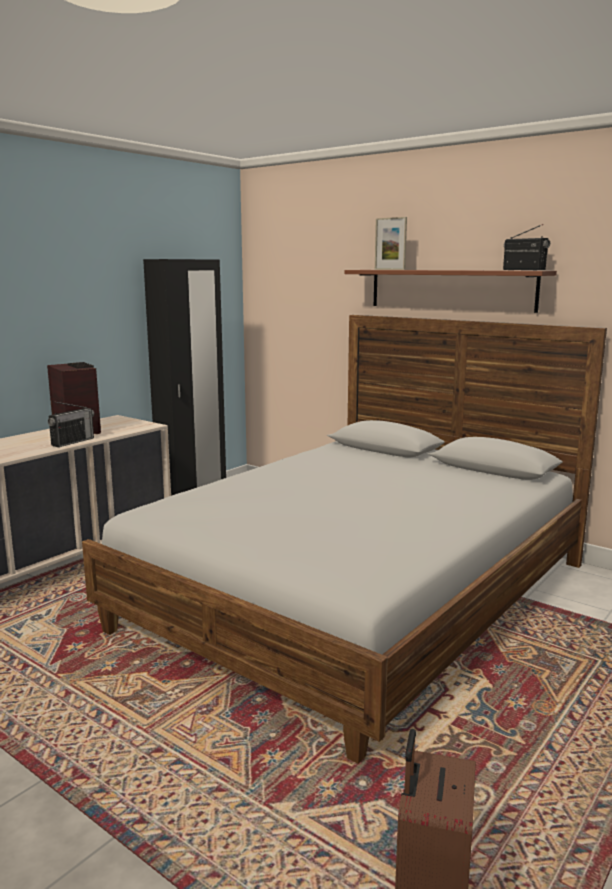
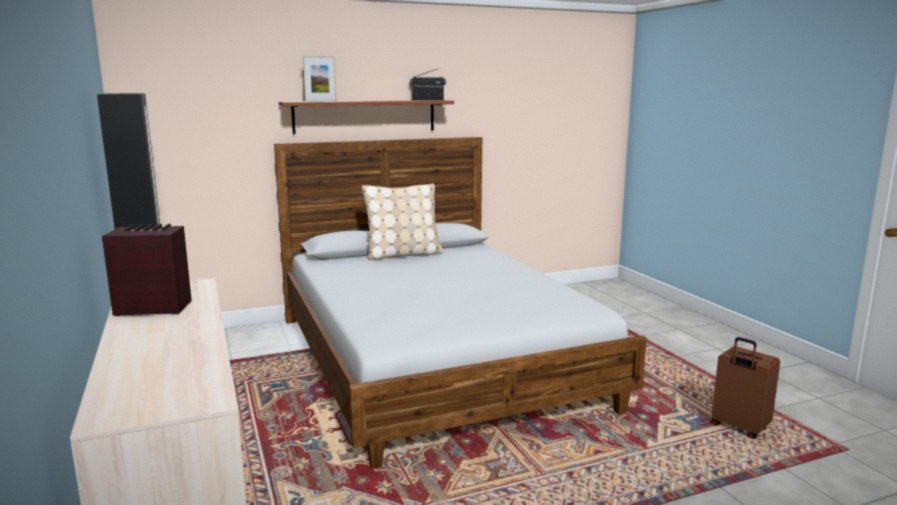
camera: 60 degrees left, 0 degrees up
radio [48,402,94,447] -> none
none -> beige pillow [362,183,443,260]

